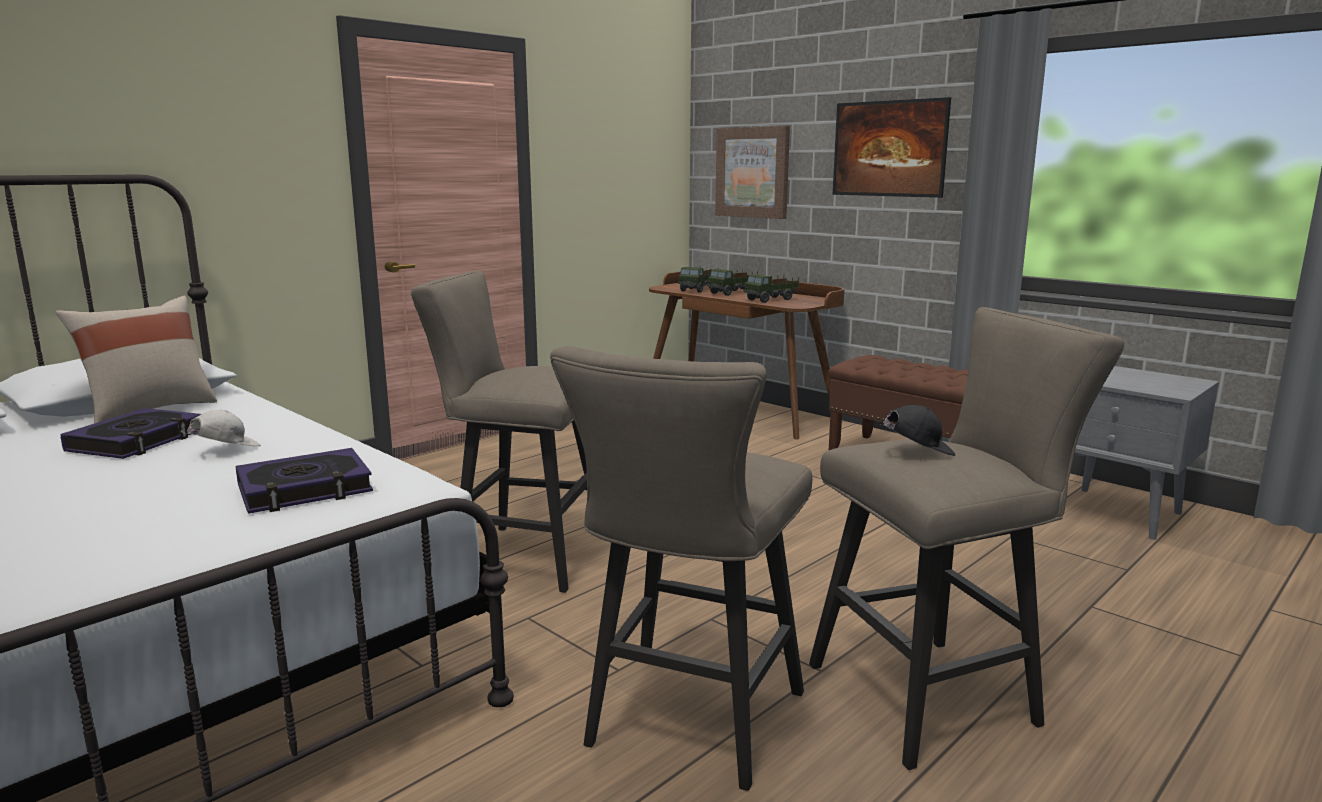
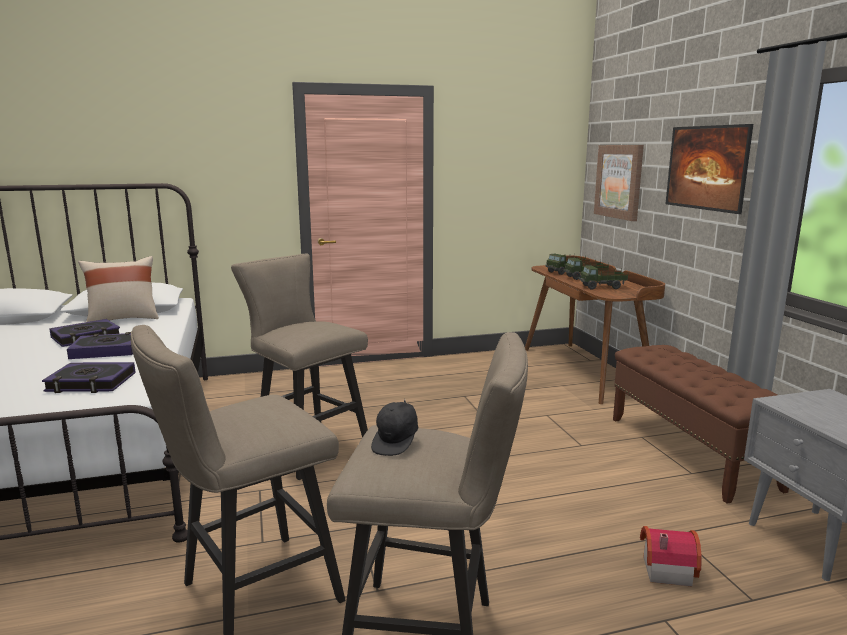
camera: 30 degrees right, 0 degrees up
white cap [181,410,261,447] -> book [67,332,133,359]
black cap [876,405,955,456] -> black cap turned 90 degrees clockwise [371,398,418,456]
none -> toy house [640,526,702,586]

